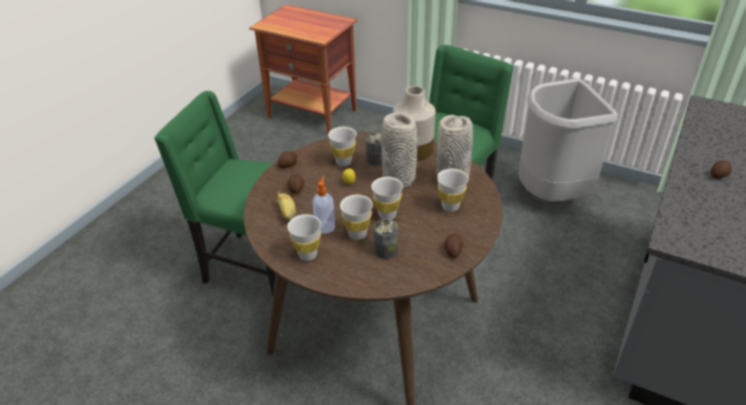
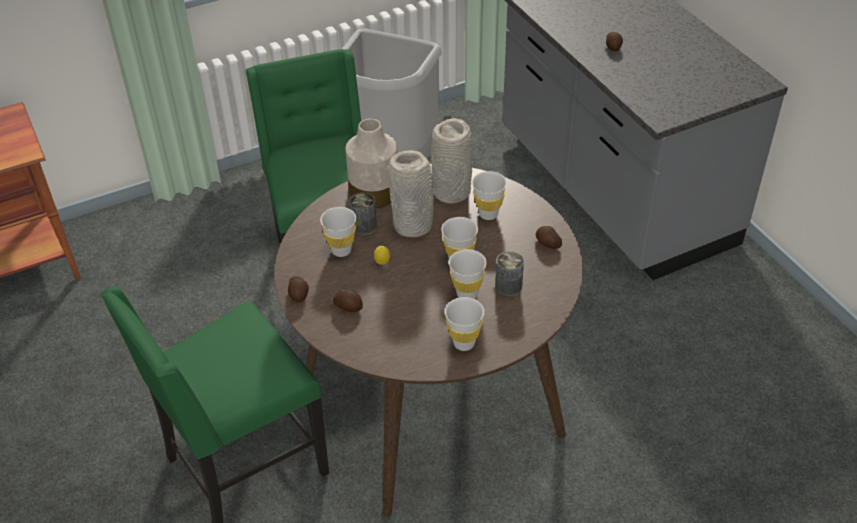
camera: 55 degrees left, 5 degrees up
banana [277,190,296,220] -> none
soap dispenser [313,176,335,234] -> none

